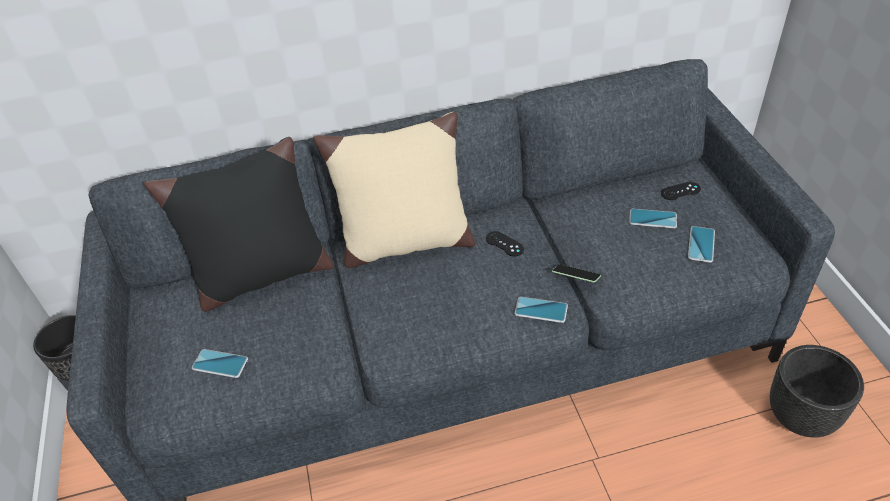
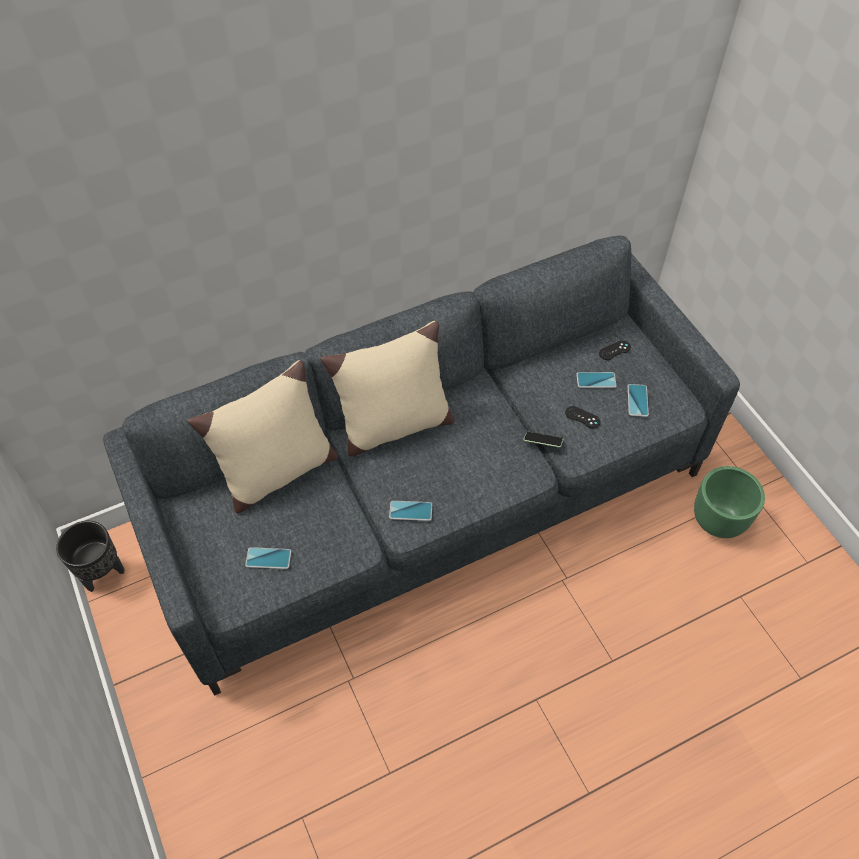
camera: 15 degrees left, 10 degrees up
black pillow [144,137,334,312] -> beige pillow [187,360,338,513]
black game controller [486,231,524,256] -> black game controller moved to [565,406,600,429]
phone [514,297,568,323] -> phone moved to [389,501,432,521]
black planter [770,345,864,437] -> green planter [694,466,765,538]

